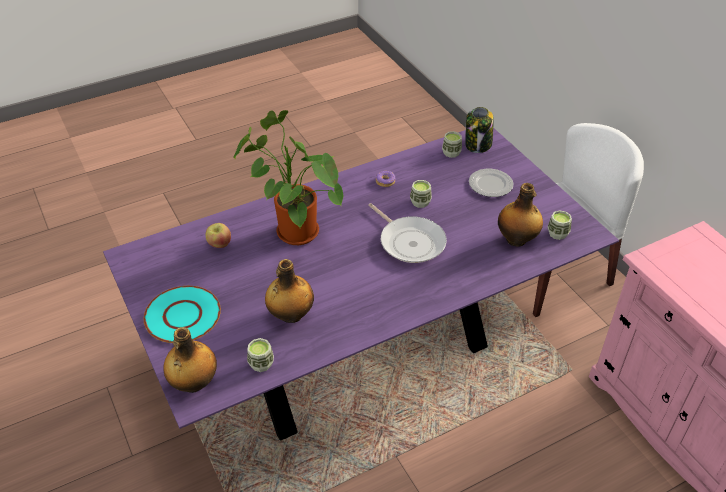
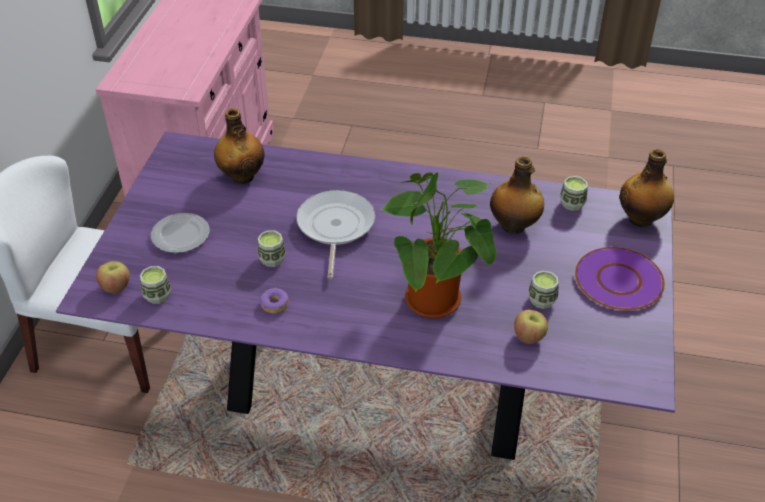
camera: 140 degrees left, 0 degrees up
turquoise plate [144,286,221,343] -> purple plate [575,247,665,310]
jar [465,107,494,153] -> apple [96,261,130,293]
cup [548,210,572,240] -> cup moved to [528,270,559,309]

